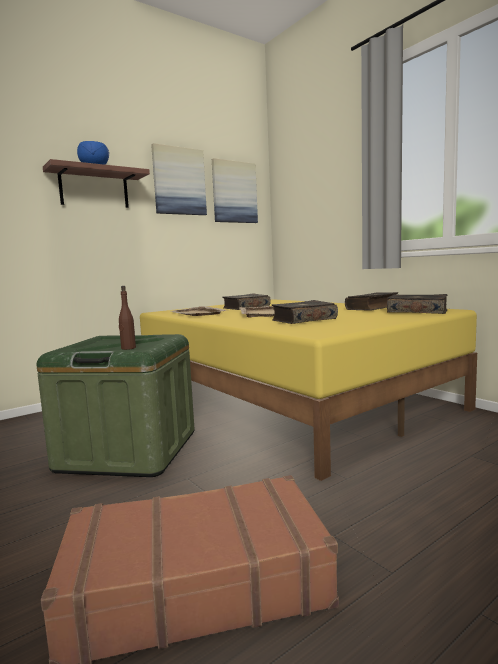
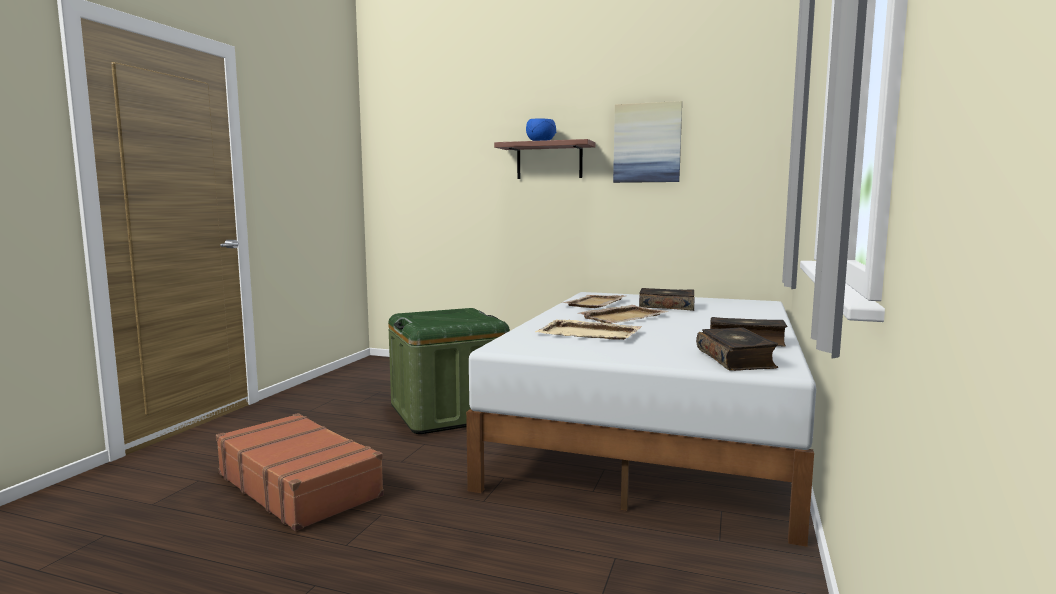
camera: 55 degrees right, 0 degrees up
brown bottle [119,286,136,350] -> none
yellow bed [140,299,477,481] -> white bed [466,292,816,547]
picture [212,158,258,223] -> none
book [272,300,338,324] -> beige tray [535,320,642,340]

